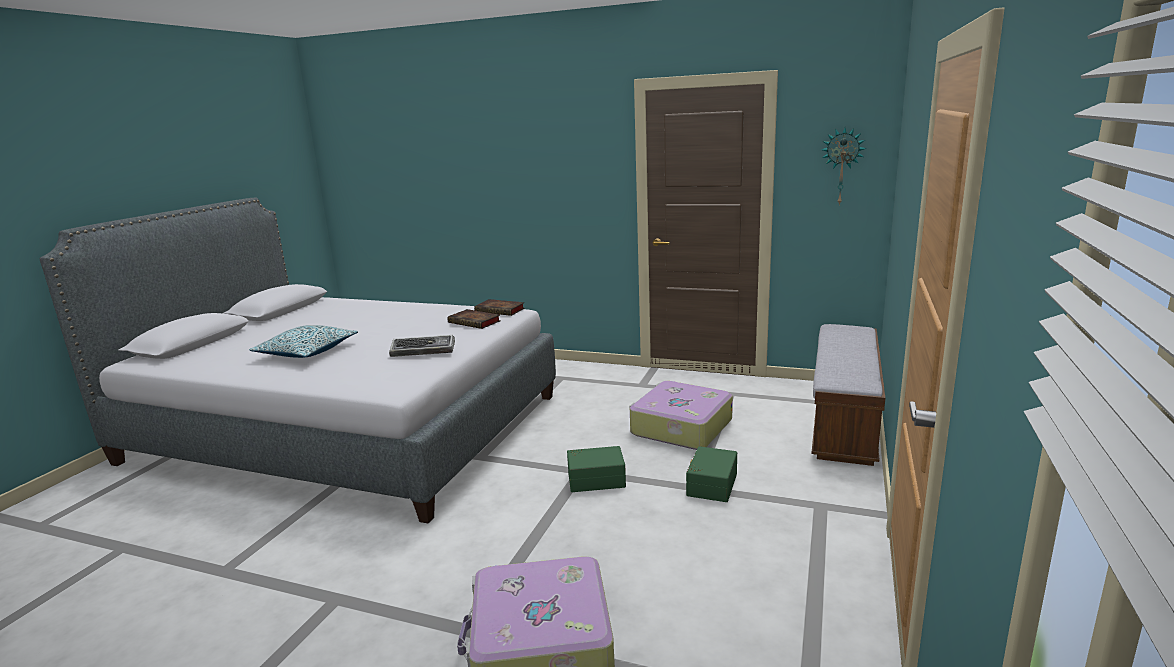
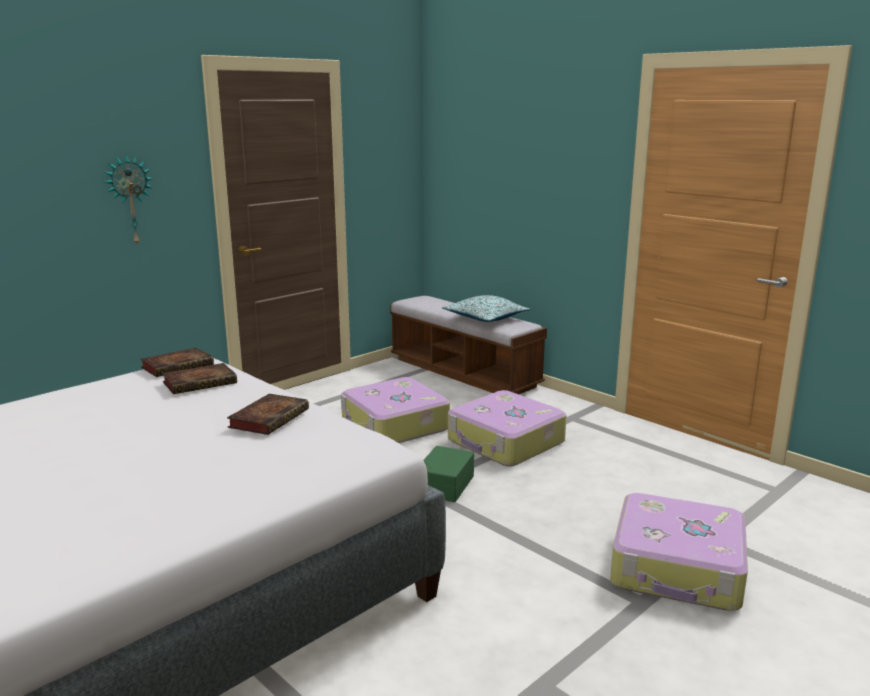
camera: 65 degrees left, 0 degrees up
pillow [249,325,358,358] -> pillow moved to [442,295,530,322]
keyboard [389,335,455,357] -> book [227,394,309,435]
green storage box [686,446,737,502] -> suitcase [448,390,566,467]
wall clock [821,128,866,206] -> wall clock moved to [105,154,154,246]

